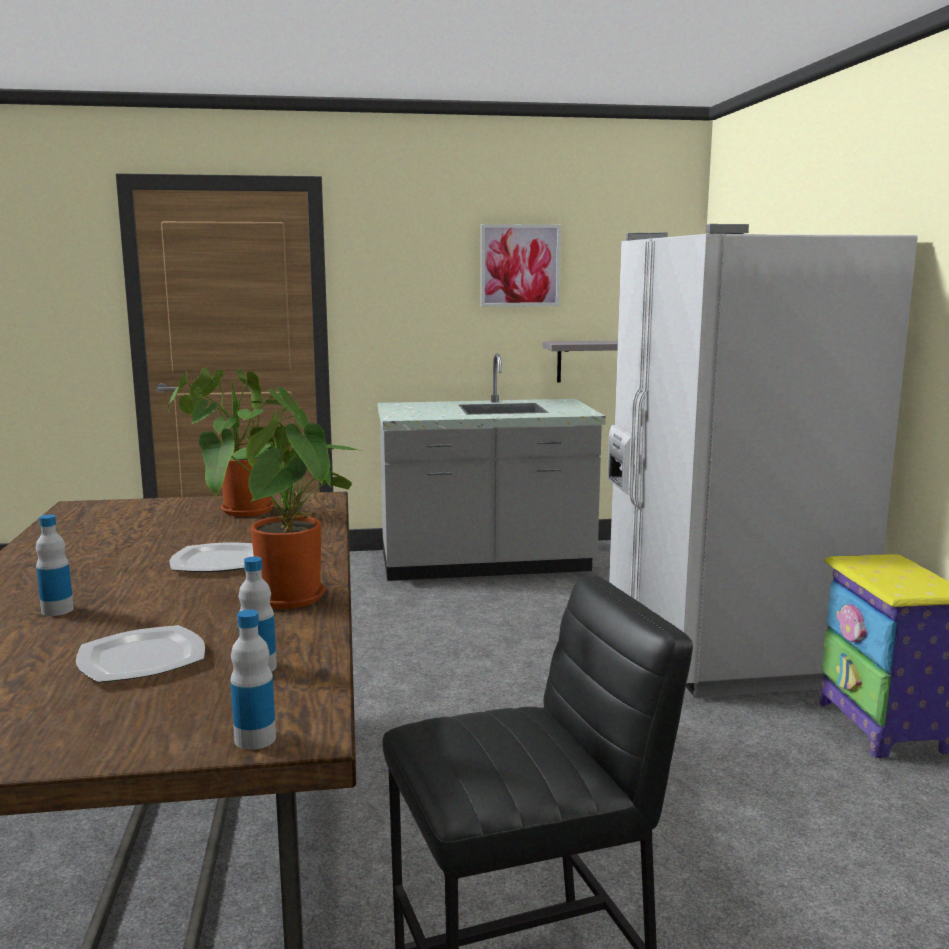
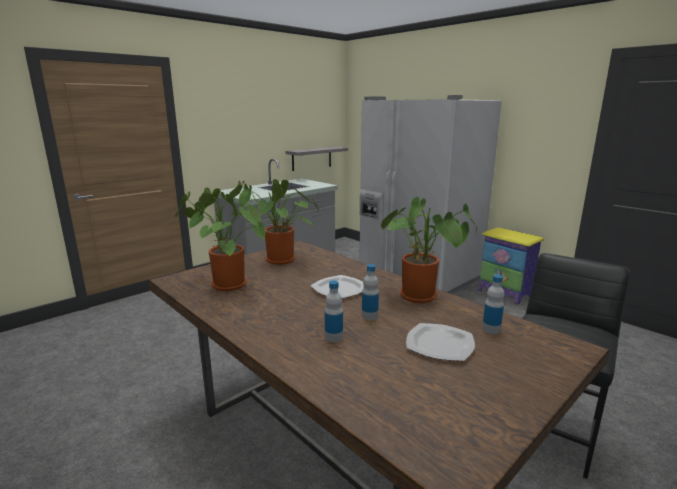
camera: 35 degrees left, 5 degrees up
bottle [230,609,276,750] -> bottle moved to [362,264,379,320]
picture [480,224,561,307] -> none
none -> potted plant [175,187,265,291]

